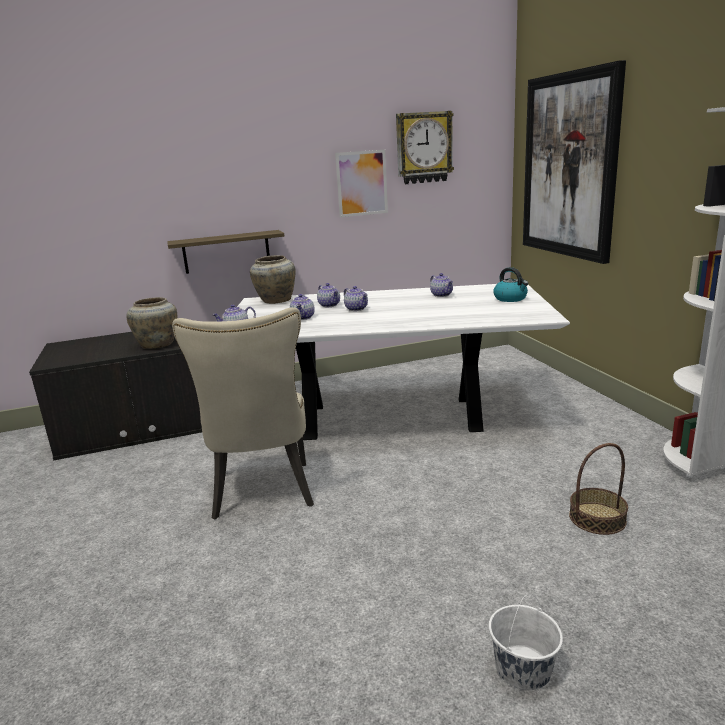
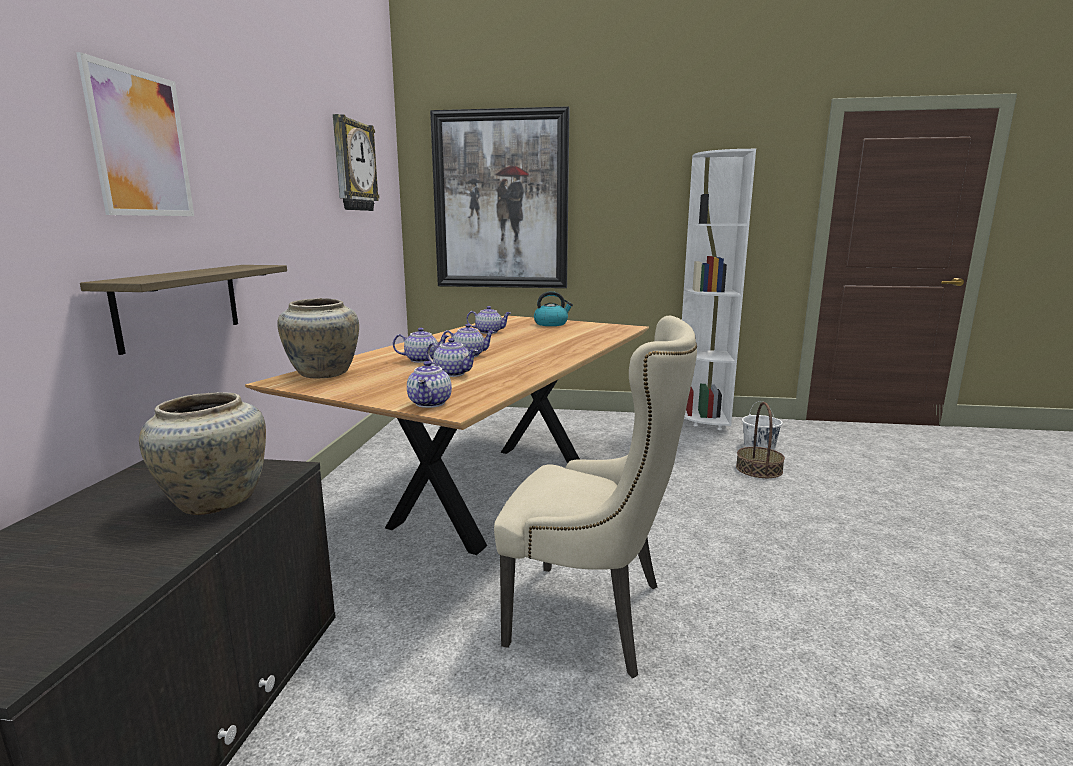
camera: 65 degrees left, 5 degrees down
white dining table [237,284,570,440] -> brown dining table [245,315,649,555]
picture [335,150,388,217] -> picture moved to [76,52,194,216]
white bucket [489,594,563,690] -> white bucket moved to [742,401,783,450]

